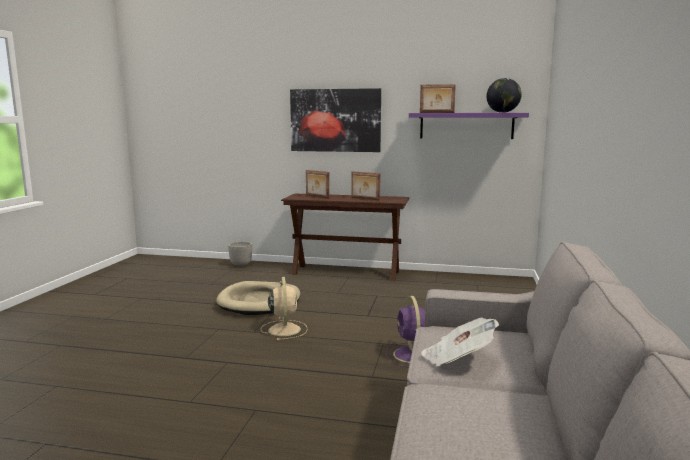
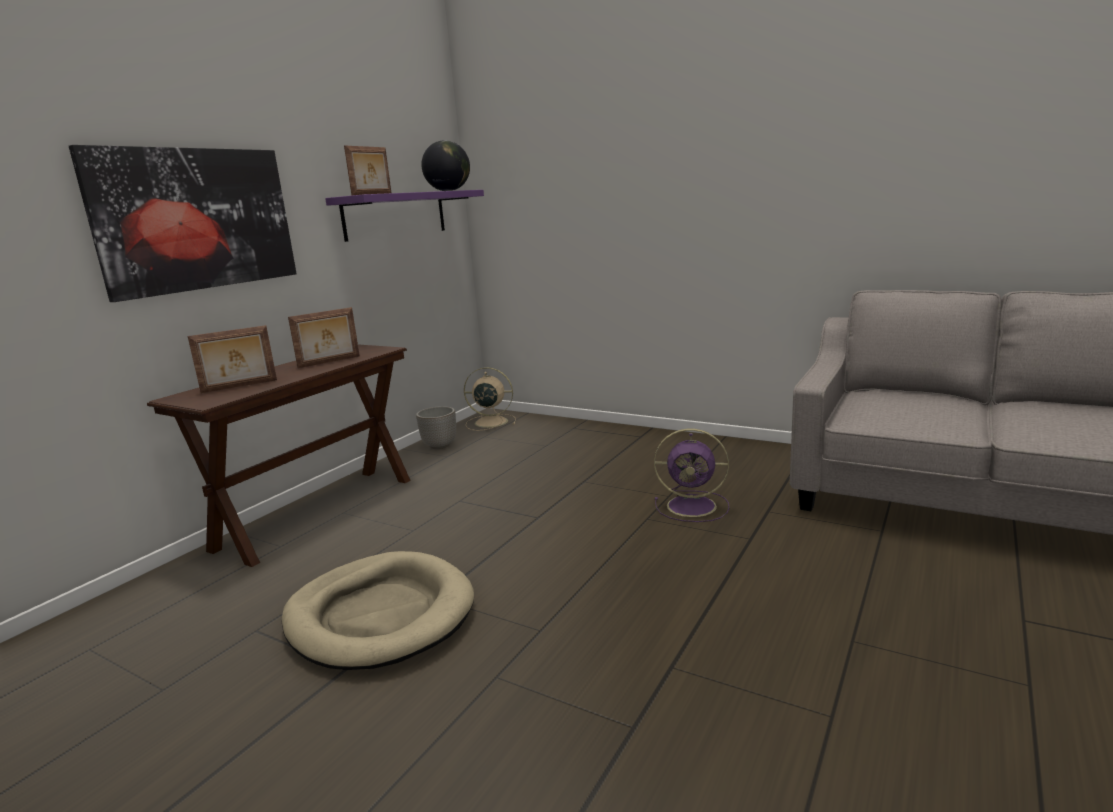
camera: 70 degrees left, 5 degrees up
planter [228,241,252,267] -> planter moved to [416,406,456,449]
beige fan [261,277,308,340] -> beige fan moved to [464,367,516,431]
newspaper [421,317,499,367] -> none

